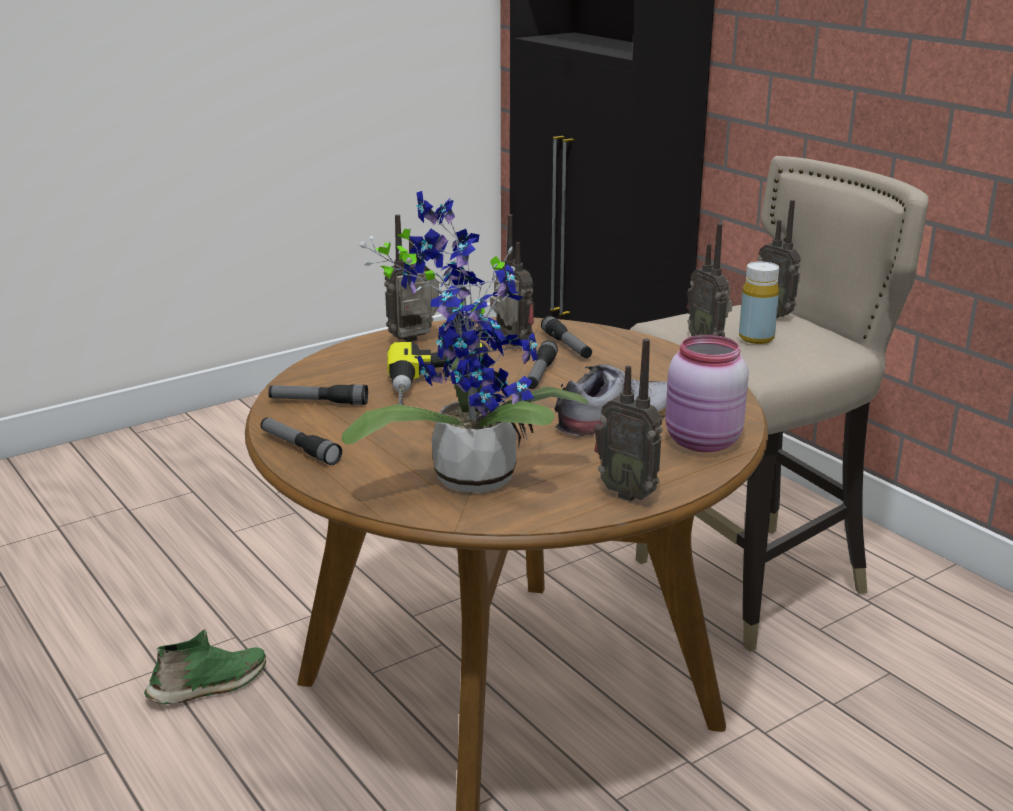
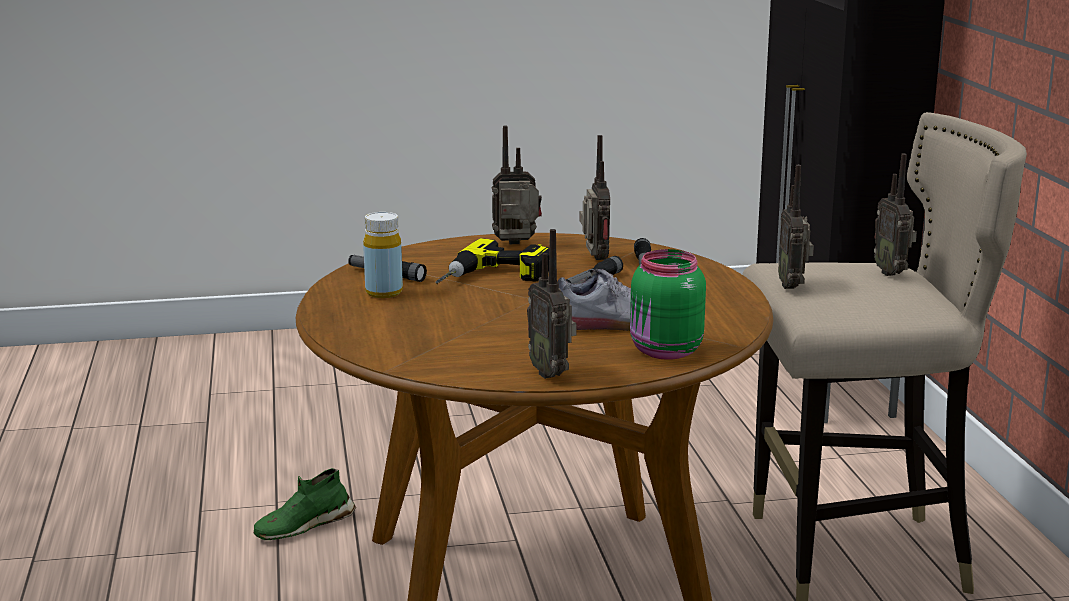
camera: 25 degrees right, 5 degrees down
green shoe [144,629,266,704] -> green shoe turned 150 degrees clockwise [254,468,356,540]
flashlight [260,418,342,465] -> none
potted plant [341,191,589,493] -> none
pink jar [665,335,749,452] -> green jar [630,249,706,360]
yellow bottle [739,261,779,344] -> yellow bottle moved to [363,212,403,298]

